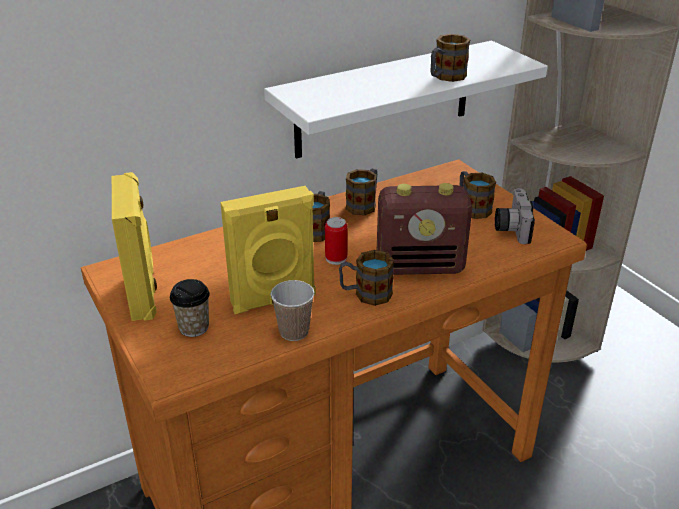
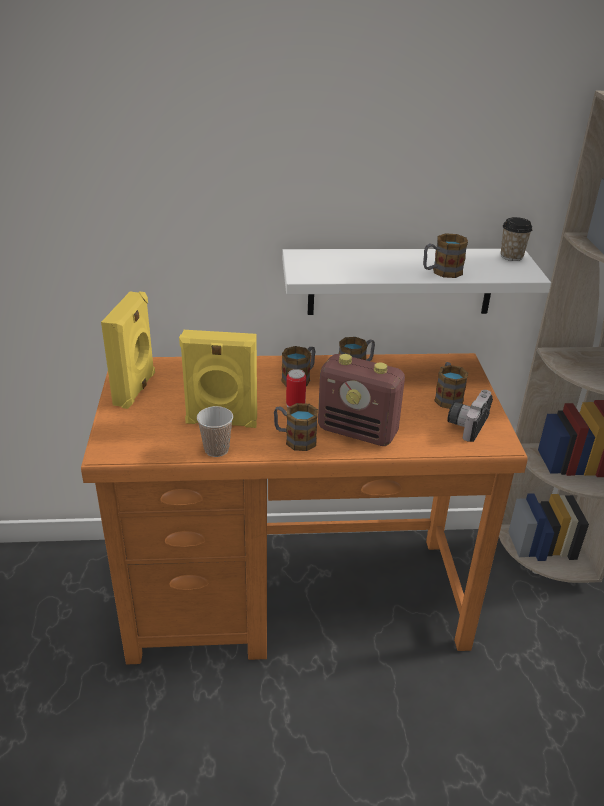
camera: 25 degrees right, 0 degrees up
cup [170,279,210,337] -> cup moved to [501,217,533,261]

